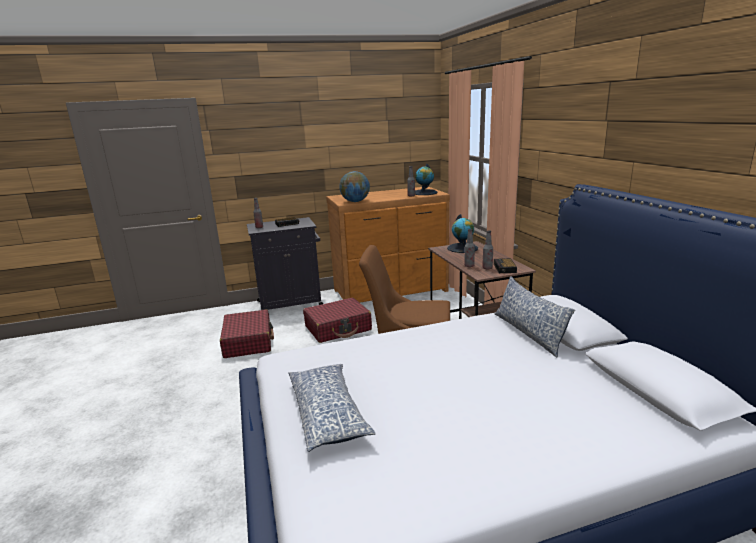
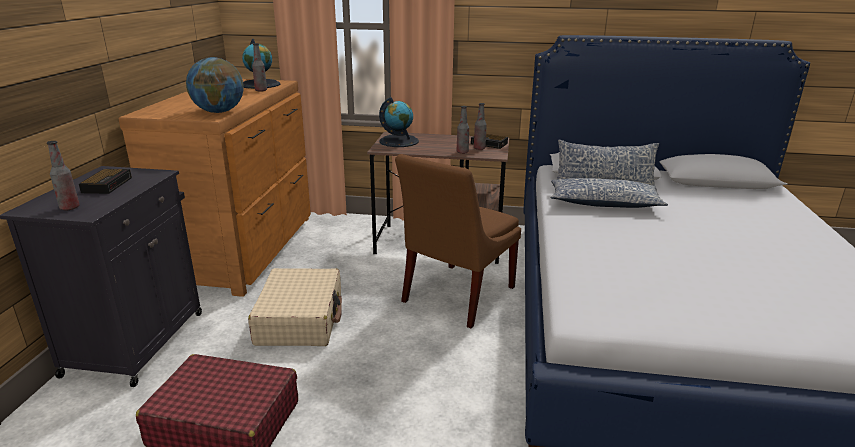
camera: 65 degrees left, 5 degrees up
pillow [288,364,376,452] -> pillow moved to [551,178,668,208]
red suitcase [303,298,372,343] -> beige suitcase [248,268,342,346]

